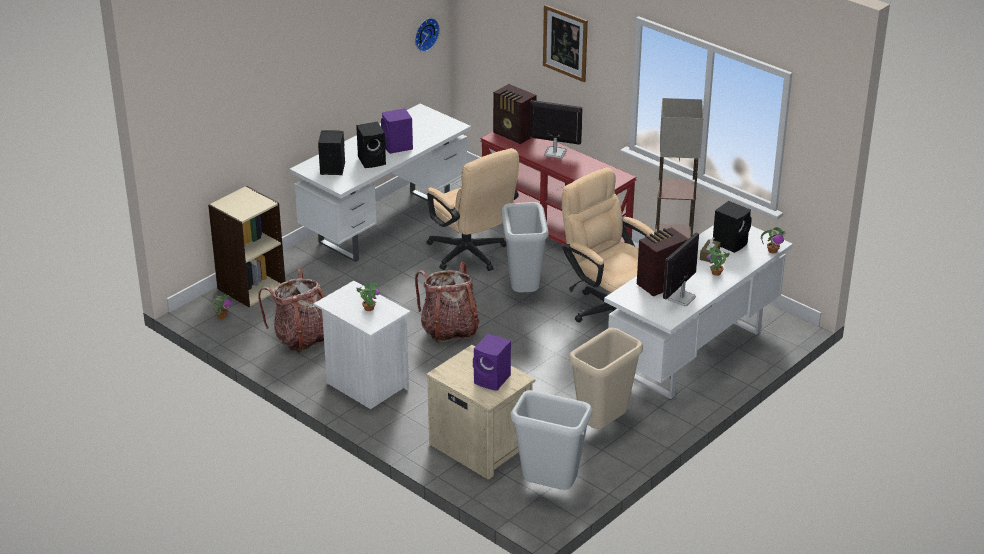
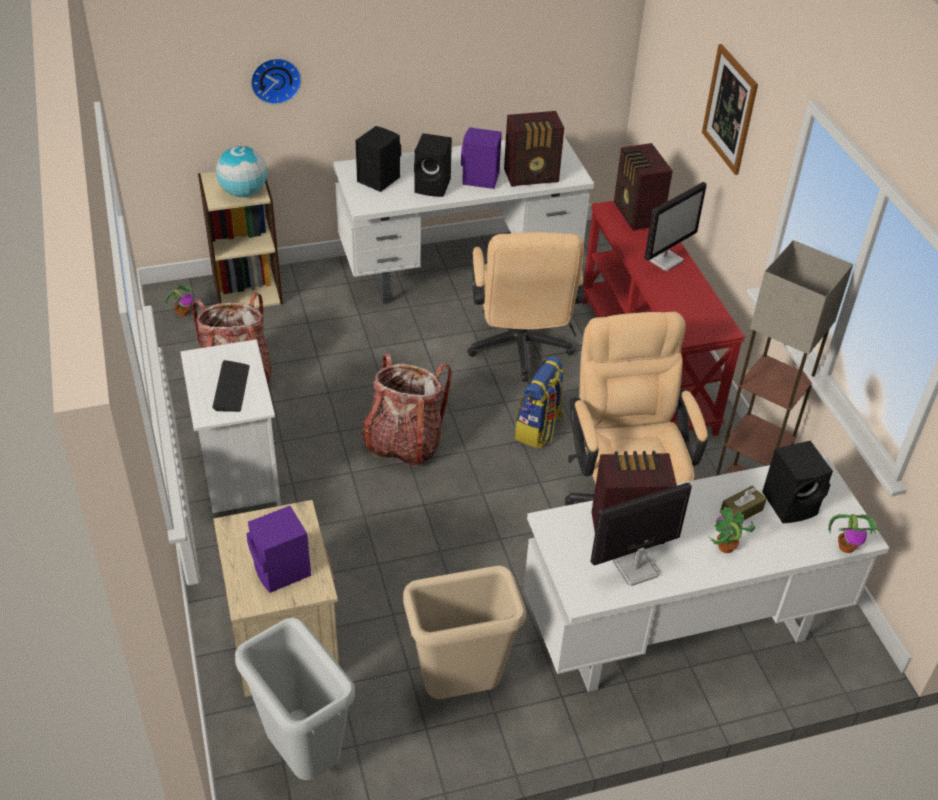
camera: 30 degrees right, 10 degrees up
potted plant [356,282,380,311] -> keyboard [212,360,250,412]
wall clock [415,18,440,52] -> wall clock moved to [251,58,302,105]
grey trash can [501,202,549,292] -> backpack [515,356,565,449]
monitor [530,100,583,159] -> monitor turned 90 degrees clockwise [644,182,707,271]
none -> globe [216,146,267,197]
none -> radio [504,111,564,187]

